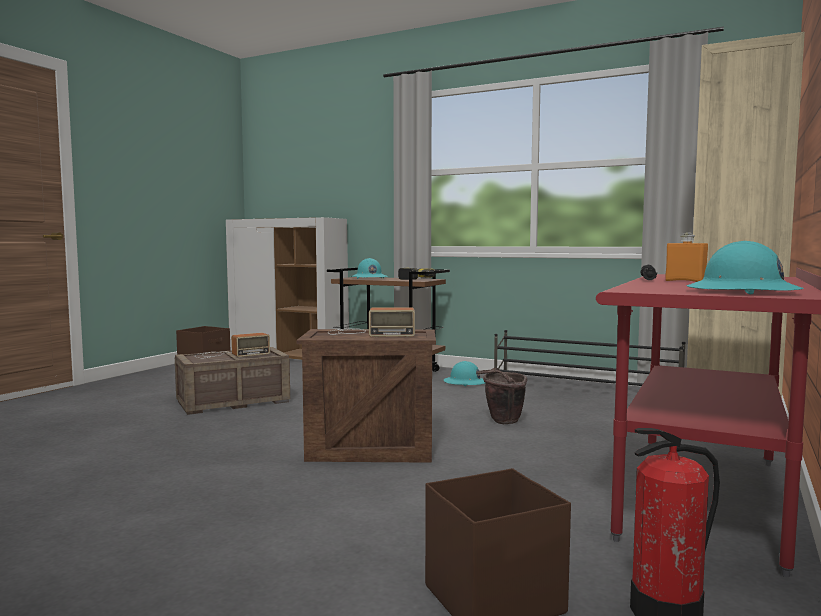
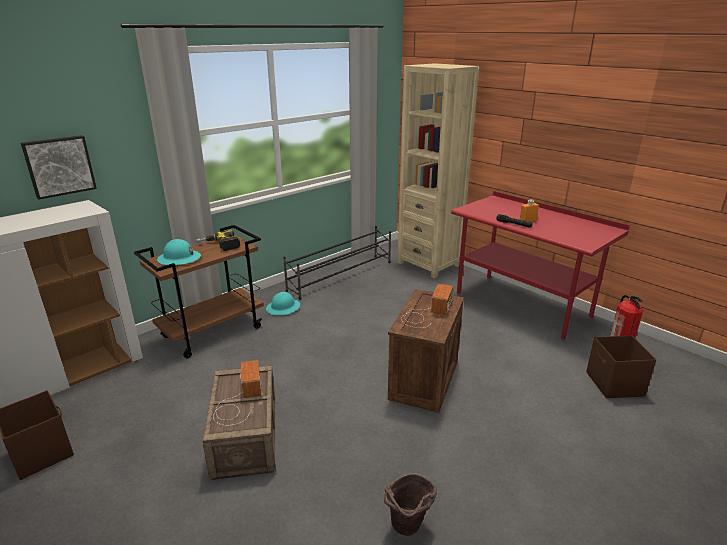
camera: 70 degrees left, 20 degrees up
brown bucket [476,368,527,424] -> brown bucket moved to [384,473,437,536]
turquoise hard hat [687,241,804,294] -> none
none -> picture [21,135,97,200]

